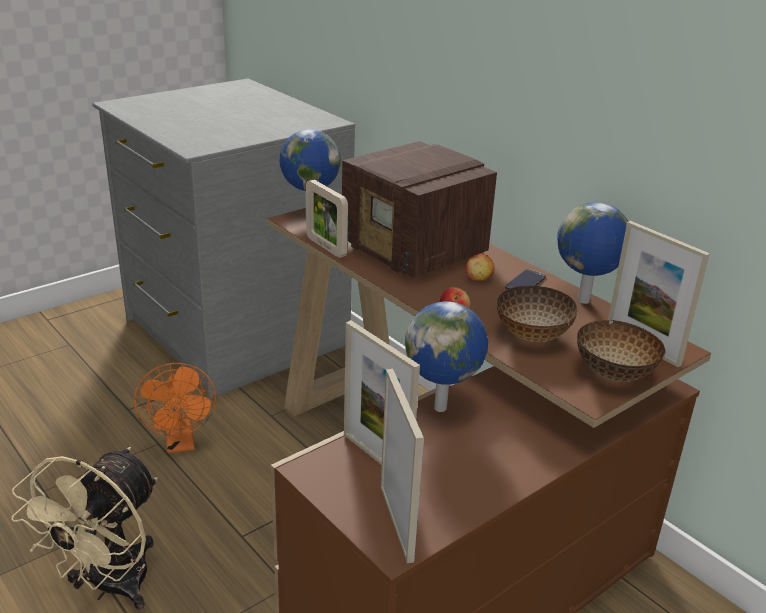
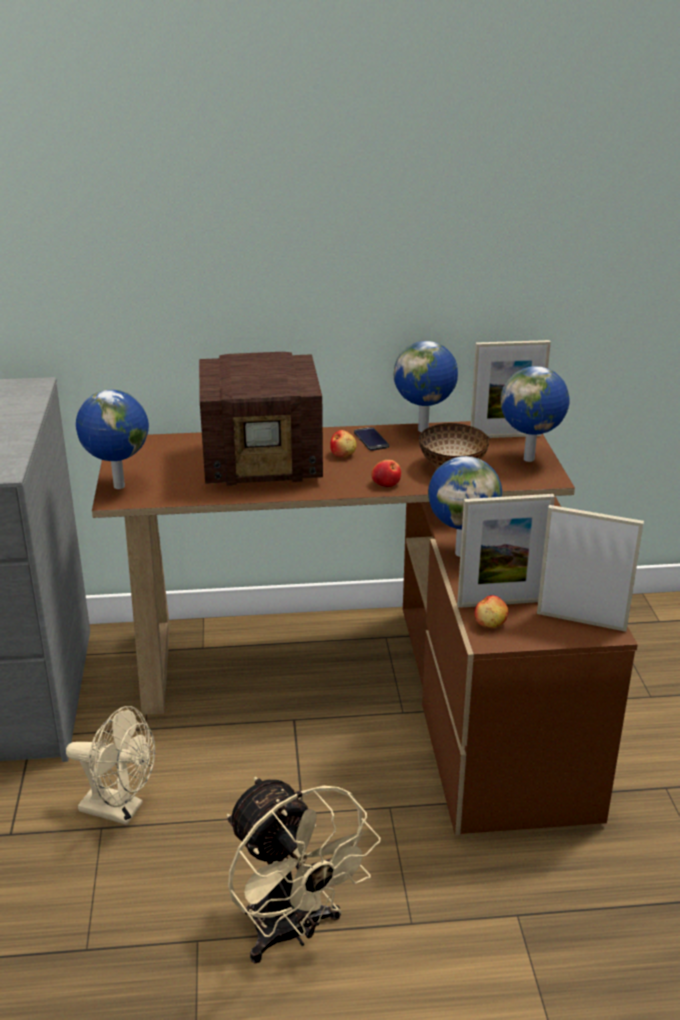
camera: 55 degrees left, 0 degrees up
orange fan [134,363,217,453] -> beige fan [66,706,155,825]
picture frame [306,180,348,258] -> none
bowl [577,320,666,382] -> globe [501,366,569,462]
none -> apple [475,595,508,628]

